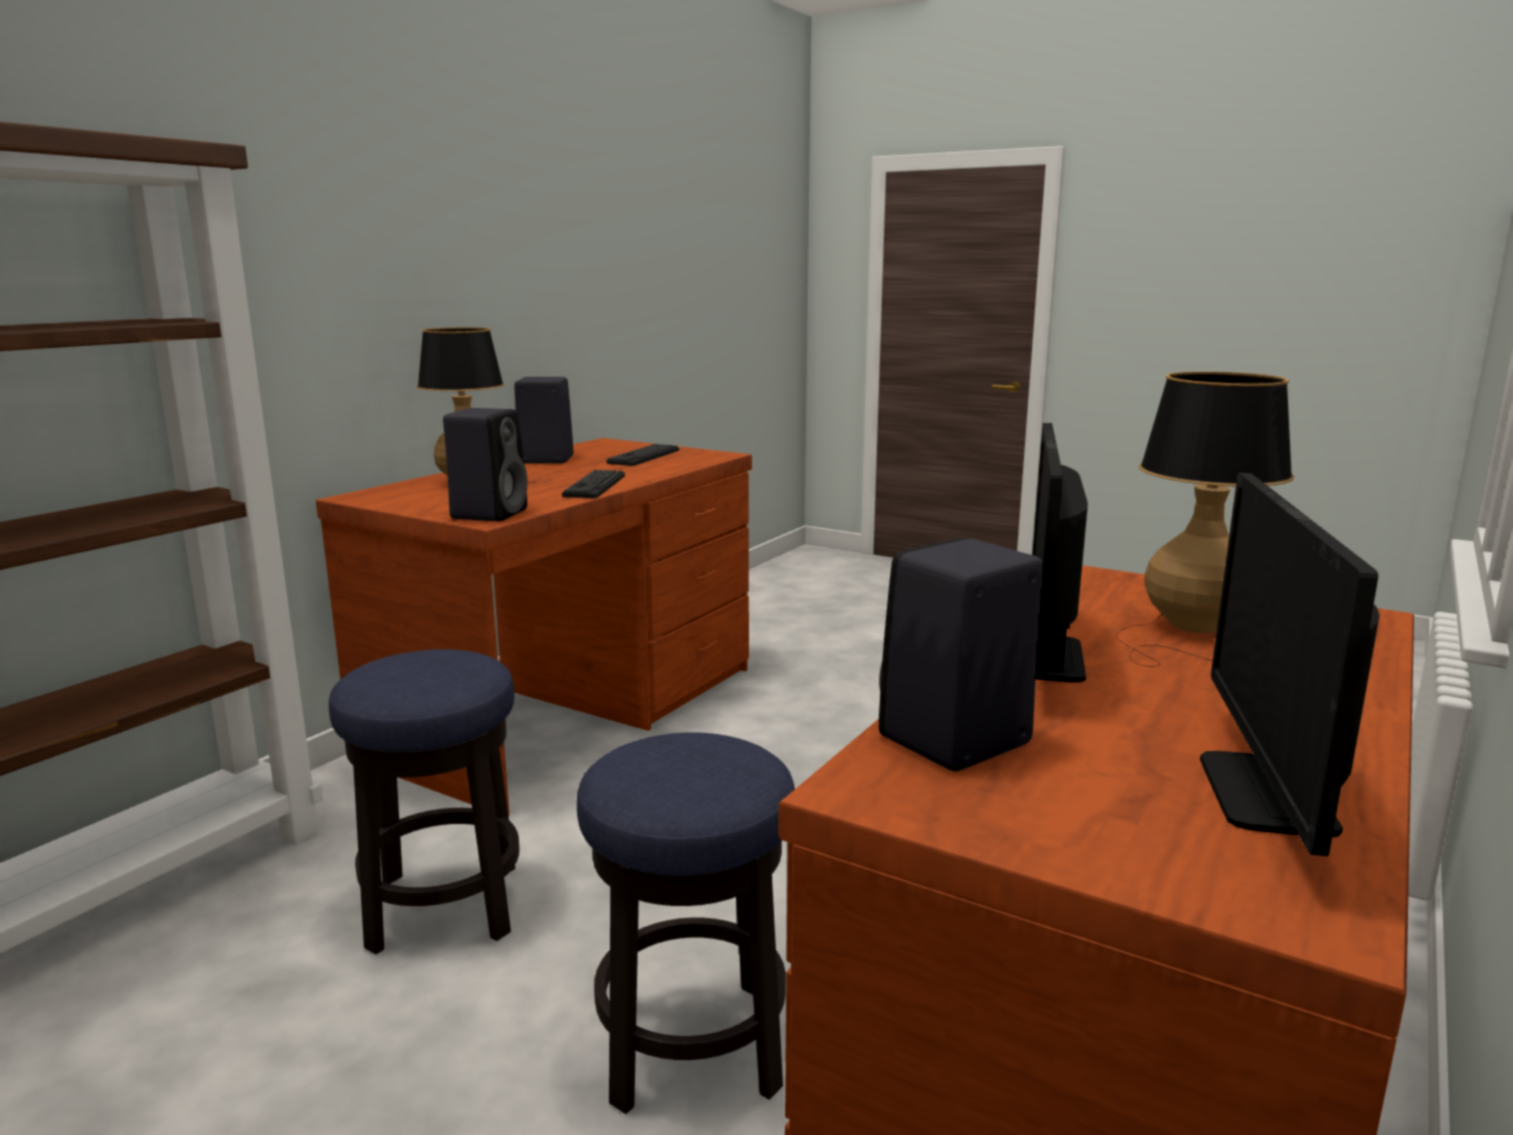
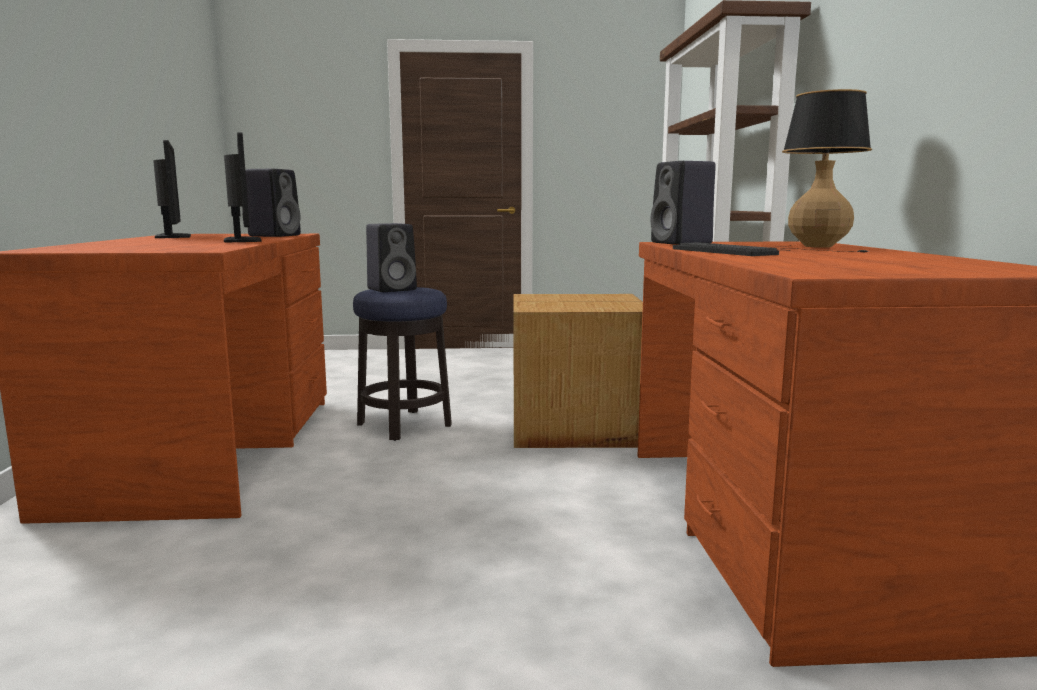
camera: 145 degrees right, 5 degrees down
stool [329,649,520,955] -> cardboard box [514,294,643,448]
black speaker [514,377,574,463] -> black speaker moved to [366,223,417,292]
keyboard [607,444,679,466] -> none
table lamp [1116,372,1294,666] -> none

